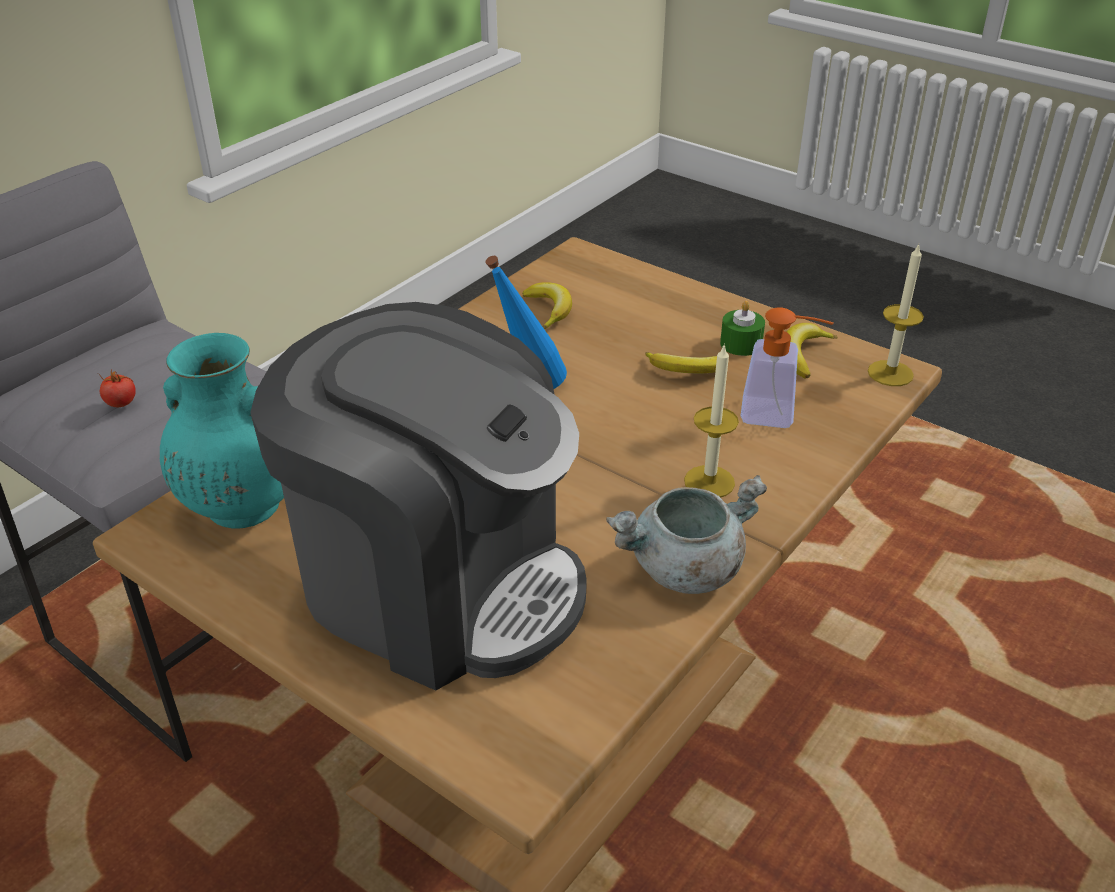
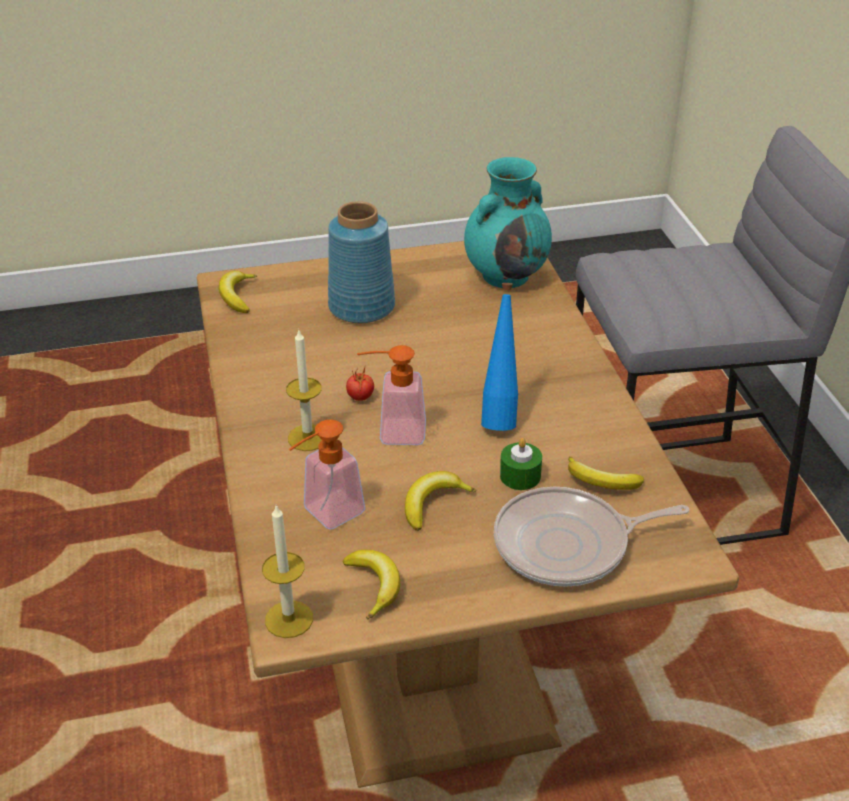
camera: 130 degrees right, 0 degrees up
tomato [99,370,136,407] -> tomato moved to [346,368,374,401]
coffee machine [250,302,587,691] -> blue vase [328,201,395,323]
grey cooking pot [606,475,767,594] -> none
green candle [720,301,765,356] -> green candle moved to [500,438,542,490]
none -> banana [219,271,257,313]
none -> soap dispenser [357,345,426,445]
none -> frying pan [494,487,689,587]

